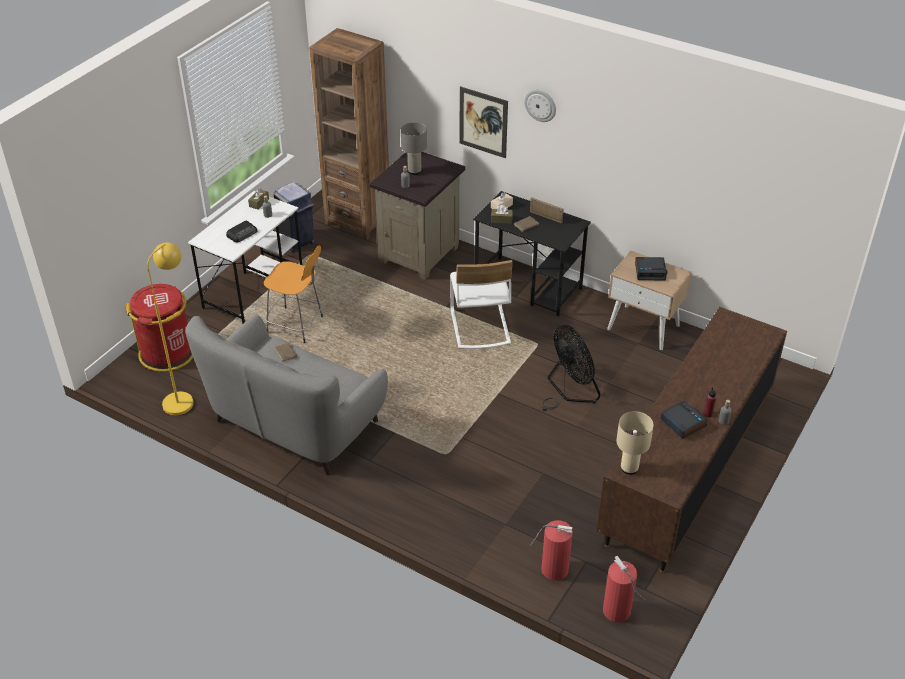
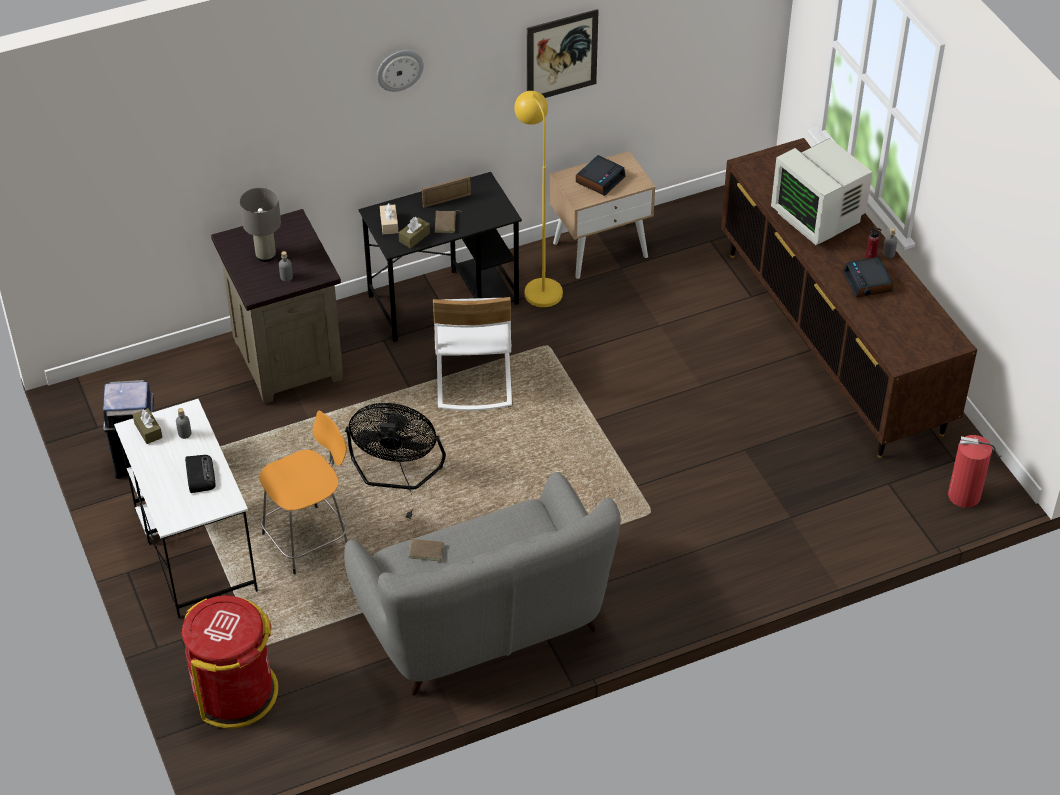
camera: 55 degrees left, 5 degrees up
yellow floor lamp [147,242,194,416] -> yellow floor lamp moved to [514,91,563,308]
brown bookcase [309,28,389,240] -> none
white chair [450,260,513,349] -> white chair turned 60 degrees clockwise [433,297,512,411]
picture [459,86,508,158] -> picture moved to [527,9,599,98]
fire extinguisher [530,520,573,581] -> none
black fan [541,325,601,411] -> black fan moved to [345,403,446,519]
beige table lamp [616,411,653,475] -> none
alarm clock [660,400,707,439] -> alarm clock turned 105 degrees counterclockwise [843,257,893,298]
none -> monitor [771,138,872,245]

